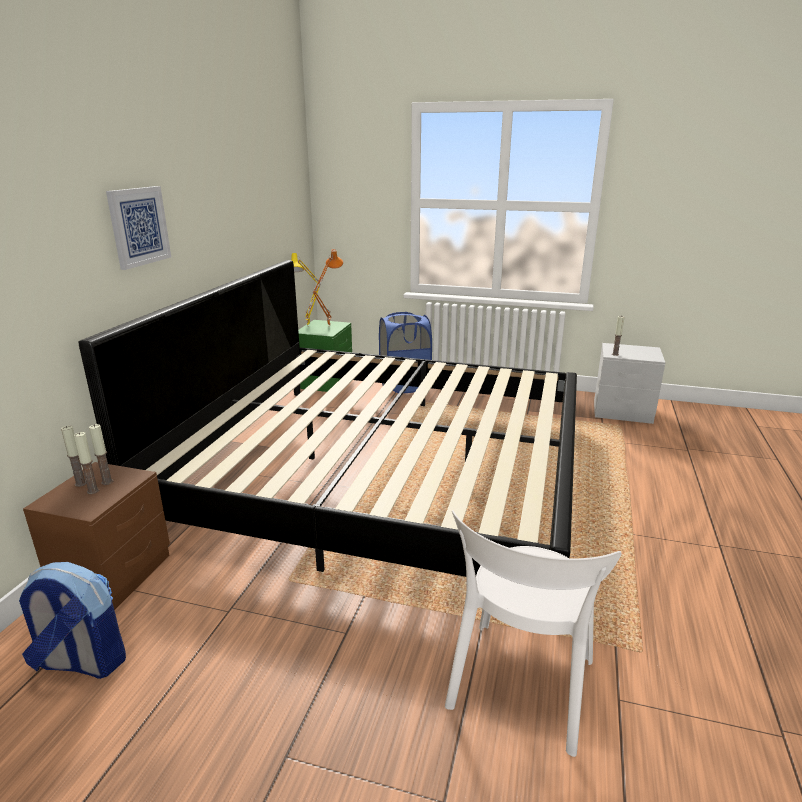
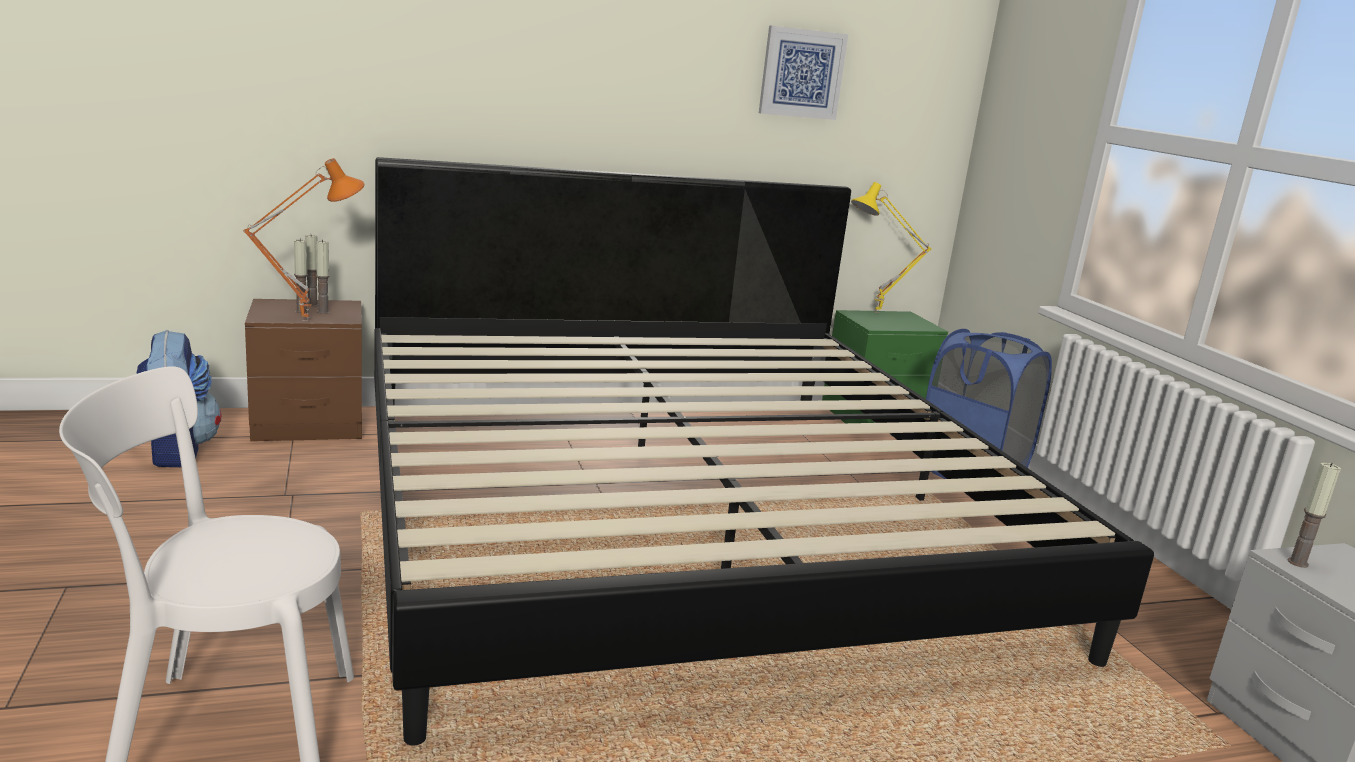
camera: 55 degrees right, 5 degrees down
picture [106,186,171,270] -> picture moved to [759,26,848,120]
orange table lamp [313,249,343,327] -> orange table lamp moved to [243,158,365,321]

